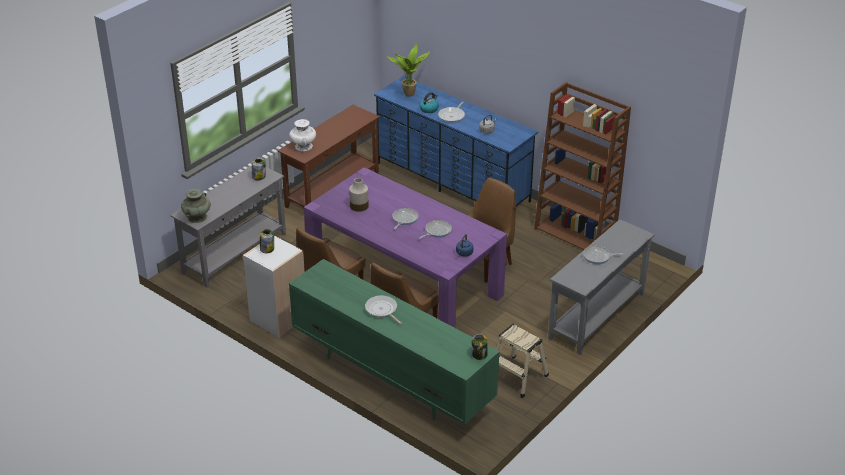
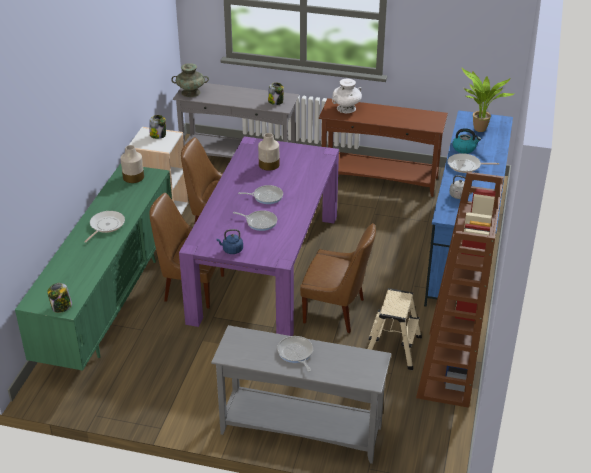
camera: 65 degrees right, 0 degrees up
beige step ladder [496,324,549,398] -> beige step ladder moved to [367,288,422,370]
none -> beige vase [120,145,144,183]

